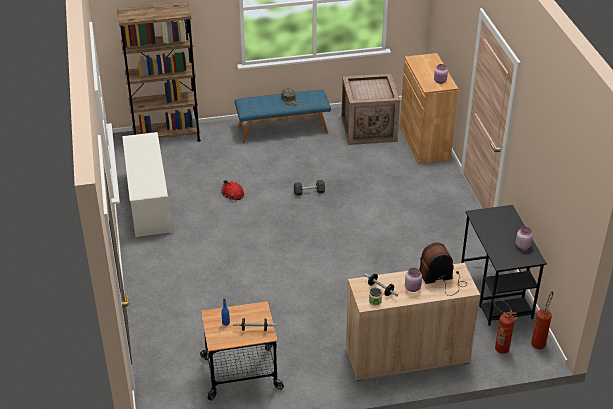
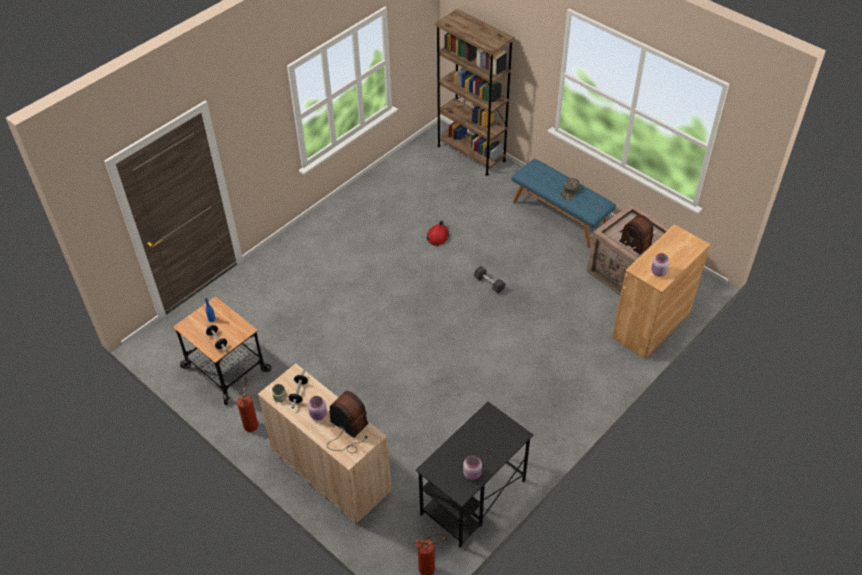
camera: 55 degrees right, 10 degrees up
white shoe rack [122,132,172,237] -> none
fire extinguisher [493,298,517,354] -> fire extinguisher moved to [237,376,258,432]
none -> radio [620,215,653,254]

